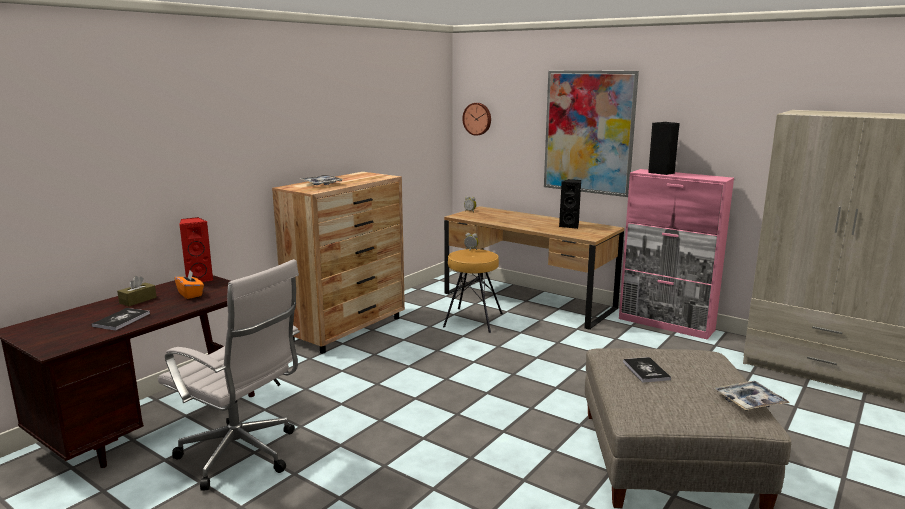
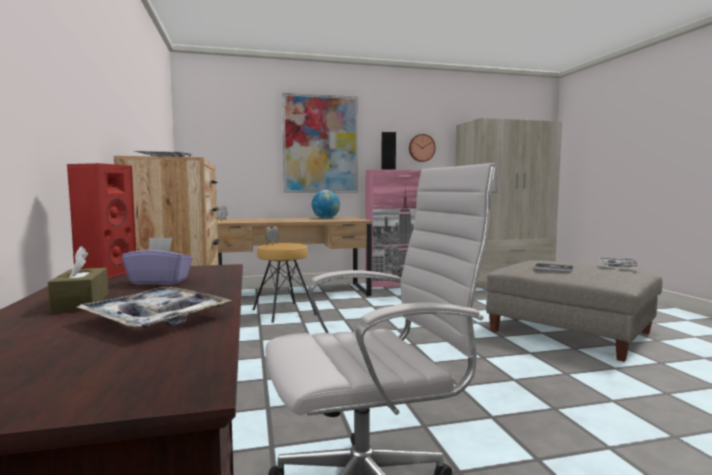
camera: 50 degrees left, 10 degrees down
book [92,308,150,330] -> tray [77,287,232,328]
orange tissue box [174,270,204,299] -> purple tissue box [122,237,193,285]
wall clock [462,103,491,136] -> wall clock moved to [409,134,436,162]
black speaker [559,179,581,229] -> globe [312,190,340,219]

